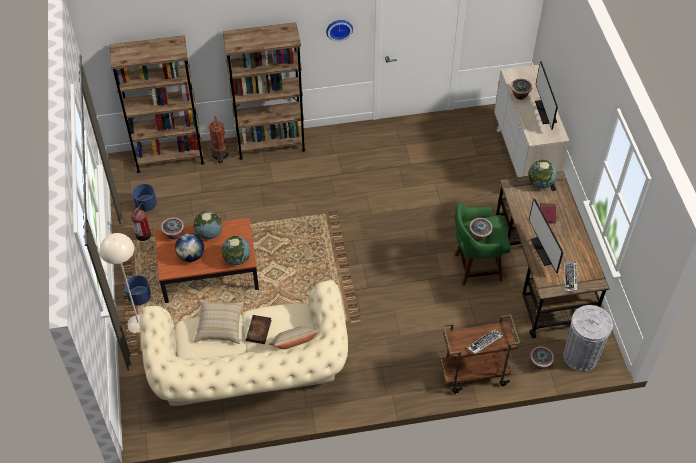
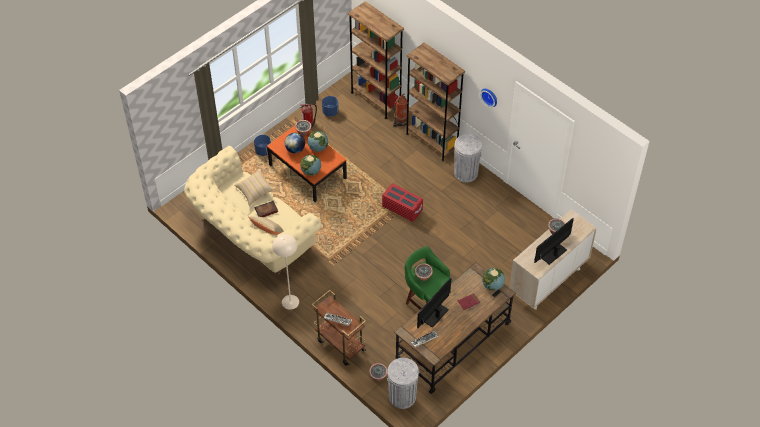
camera: 55 degrees right, 0 degrees up
beige floor lamp [100,233,140,333] -> beige floor lamp moved to [272,234,299,310]
none -> red storage box [382,183,423,222]
none -> grey trash can [454,134,482,182]

